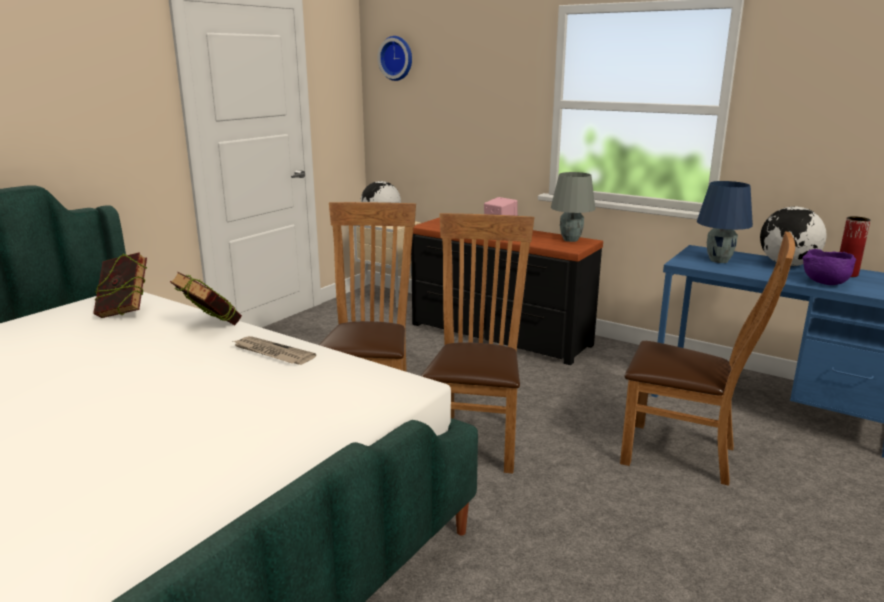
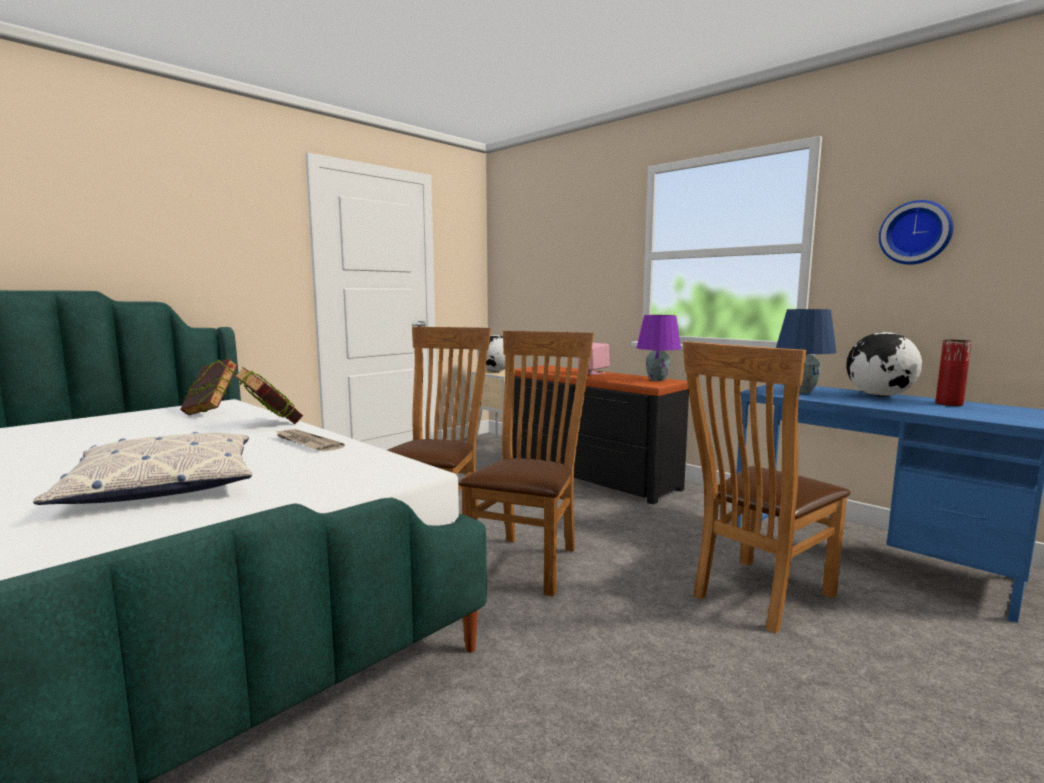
camera: 10 degrees right, 10 degrees down
wall clock [377,36,412,81] -> wall clock moved to [879,200,953,265]
grey table lamp [551,172,596,242] -> purple table lamp [637,315,681,381]
brown chair [620,232,795,486] -> brown chair turned 105 degrees clockwise [683,341,850,634]
purple bowl [802,249,856,285] -> none
none -> pillow [33,432,252,505]

